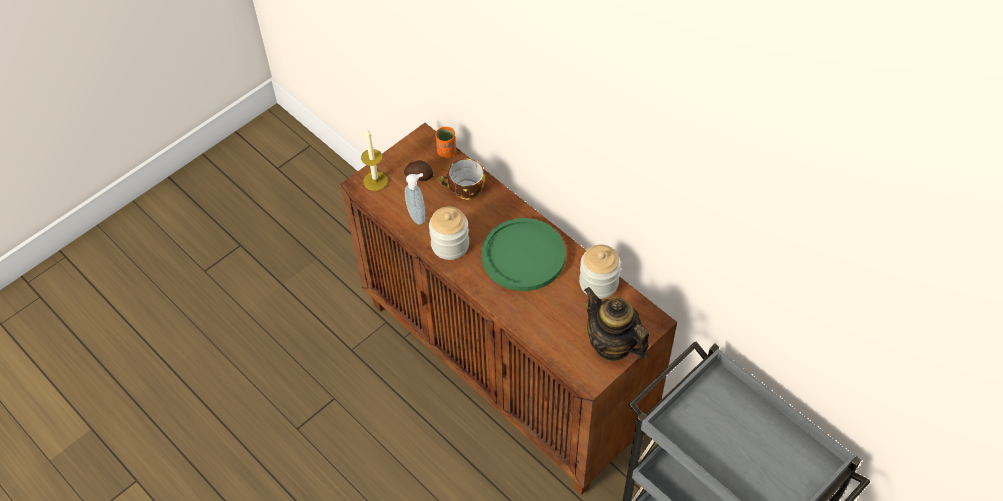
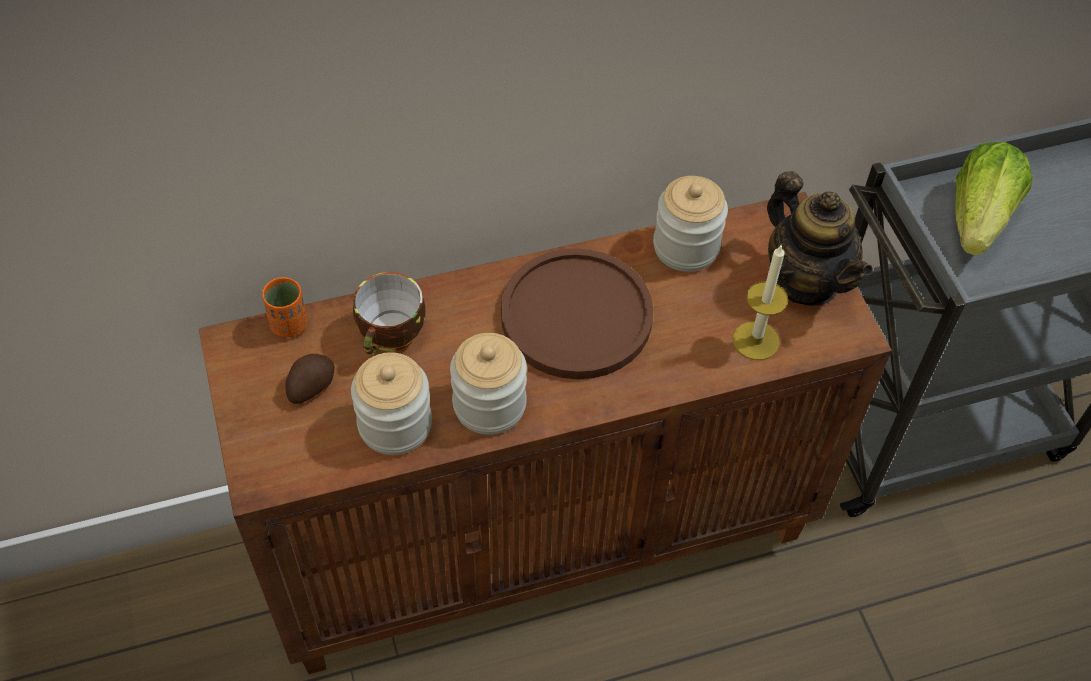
camera: 65 degrees left, 0 degrees up
candle [361,129,388,191] -> candle moved to [733,244,788,360]
soap dispenser [405,173,425,225] -> jar [351,352,432,455]
green plate [482,218,566,291] -> brown plate [501,248,653,379]
teapot [584,287,649,361] -> teapot turned 105 degrees counterclockwise [767,171,873,306]
none -> lettuce [955,142,1033,256]

